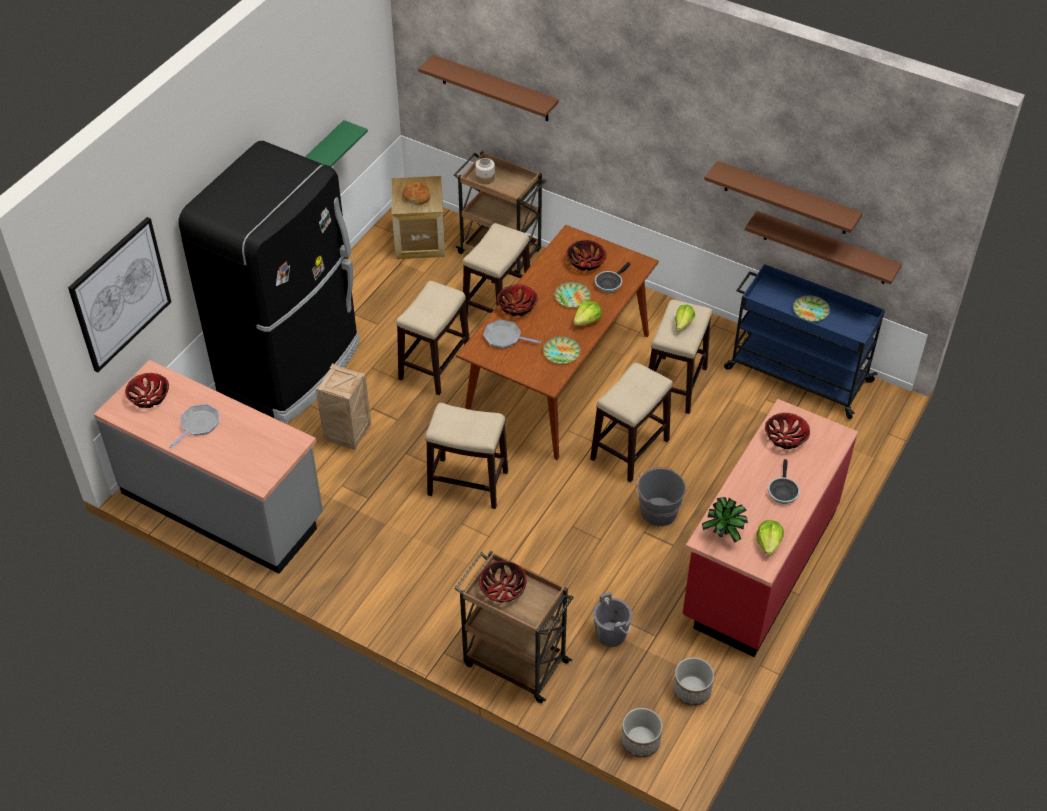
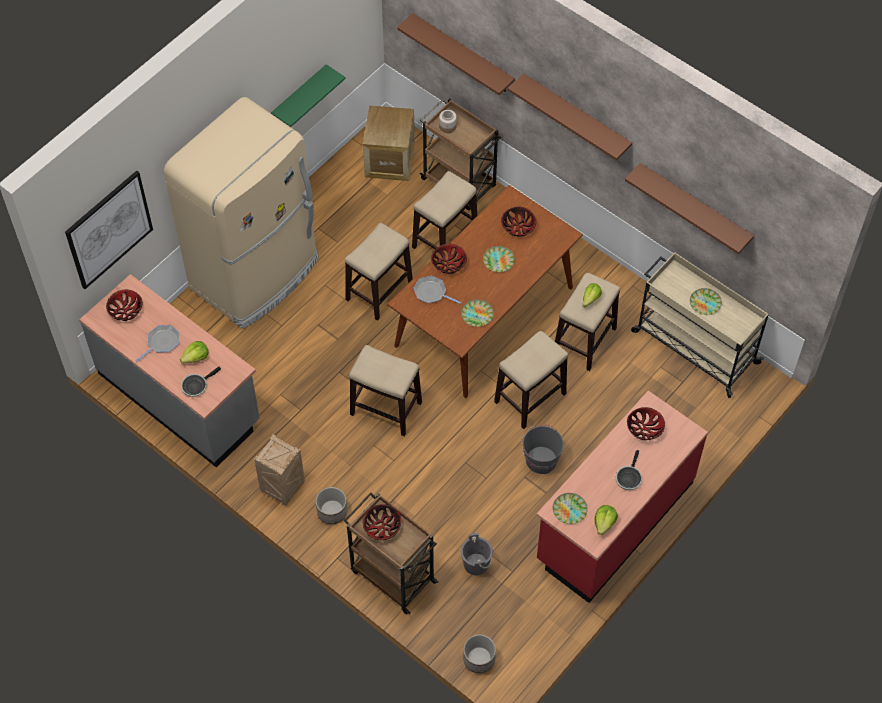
camera: 10 degrees right, 10 degrees up
black fridge [178,141,360,424] -> beige fridge [164,97,319,329]
crate [316,363,371,450] -> crate moved to [254,434,305,506]
bread [403,182,430,204] -> none
lettuce [573,301,602,326] -> lettuce moved to [180,341,208,364]
frying pan [595,262,631,293] -> frying pan moved to [181,367,221,397]
planter [673,657,714,706] -> planter moved to [316,487,347,524]
potted plant [702,497,748,543] -> plate [553,493,588,524]
blue cart [724,264,885,419] -> beige cart [631,252,769,398]
brown shelf [745,211,902,284] -> brown shelf moved to [508,73,632,160]

